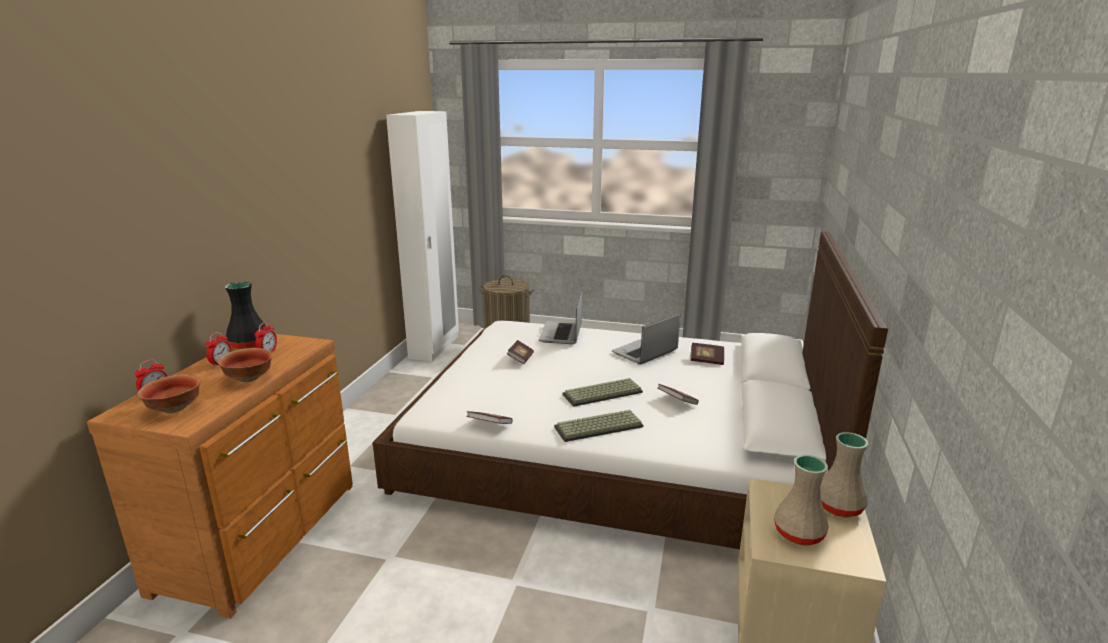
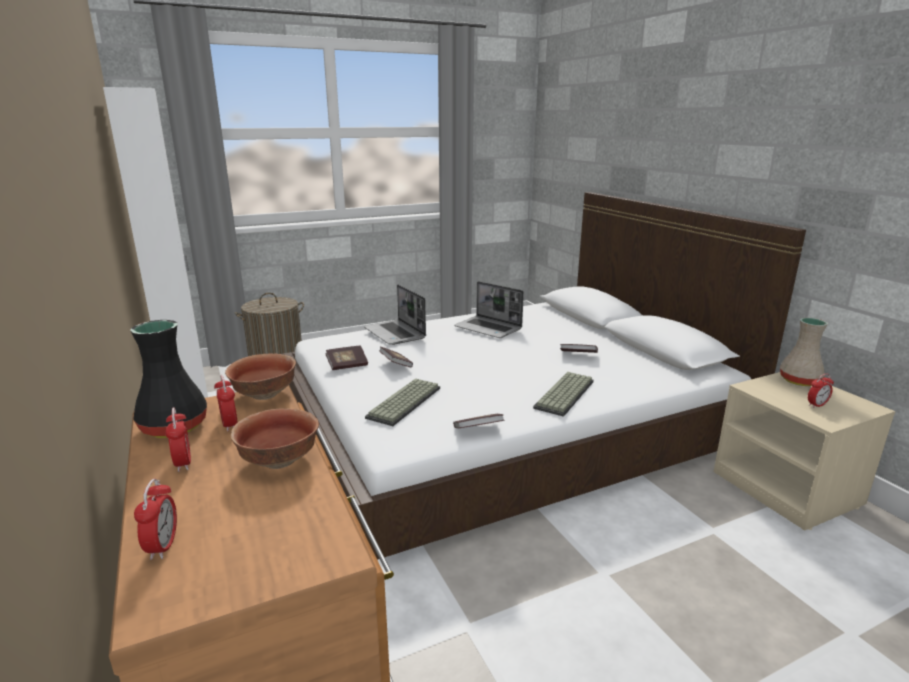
camera: 40 degrees left, 0 degrees up
bowl [137,374,200,413] -> bowl moved to [225,354,296,400]
keyboard [562,378,643,407] -> keyboard moved to [365,378,440,426]
laptop [612,313,680,364] -> laptop turned 60 degrees counterclockwise [454,281,524,338]
book [691,343,724,365] -> book moved to [325,346,368,370]
beige vase [774,455,829,546] -> alarm clock [808,374,834,408]

